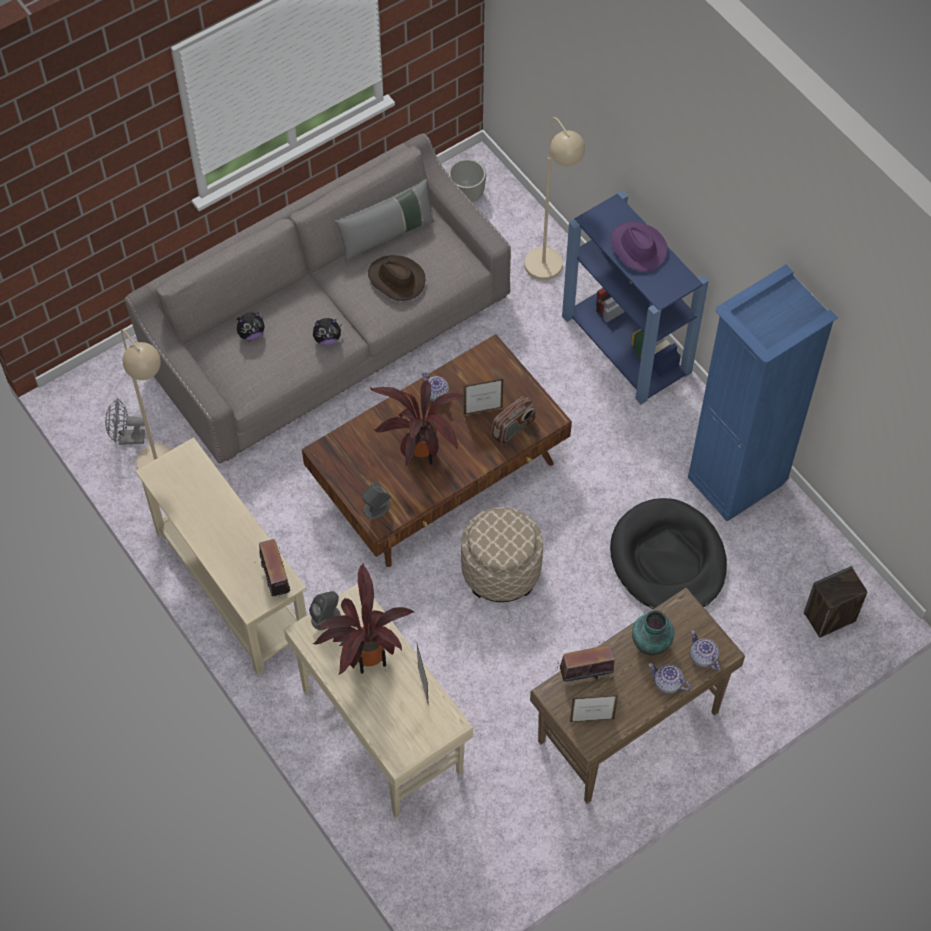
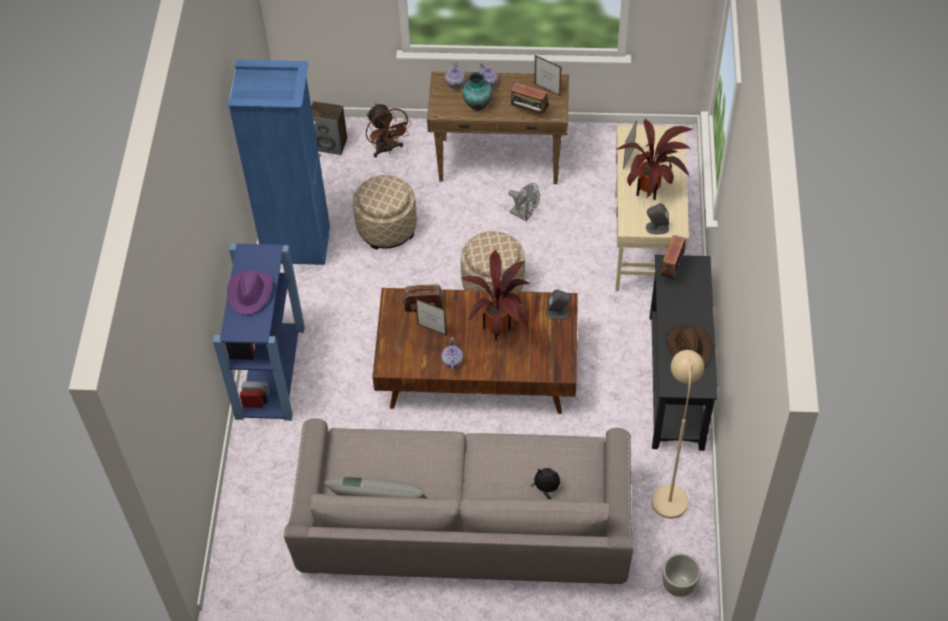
camera: 140 degrees left, 5 degrees down
grey fan [105,398,145,445] -> grey fan moved to [508,183,540,221]
beige console table [135,437,307,675] -> black console table [649,255,718,451]
plush toy [313,318,341,345] -> none
brown hat [368,255,425,301] -> brown hat moved to [665,325,713,367]
grey planter [448,159,486,202] -> grey planter moved to [662,553,701,597]
beige floor lamp [524,117,585,280] -> none
black dog bed [610,498,727,609] -> beige ottoman [353,175,417,250]
none -> brown fan [366,103,412,157]

